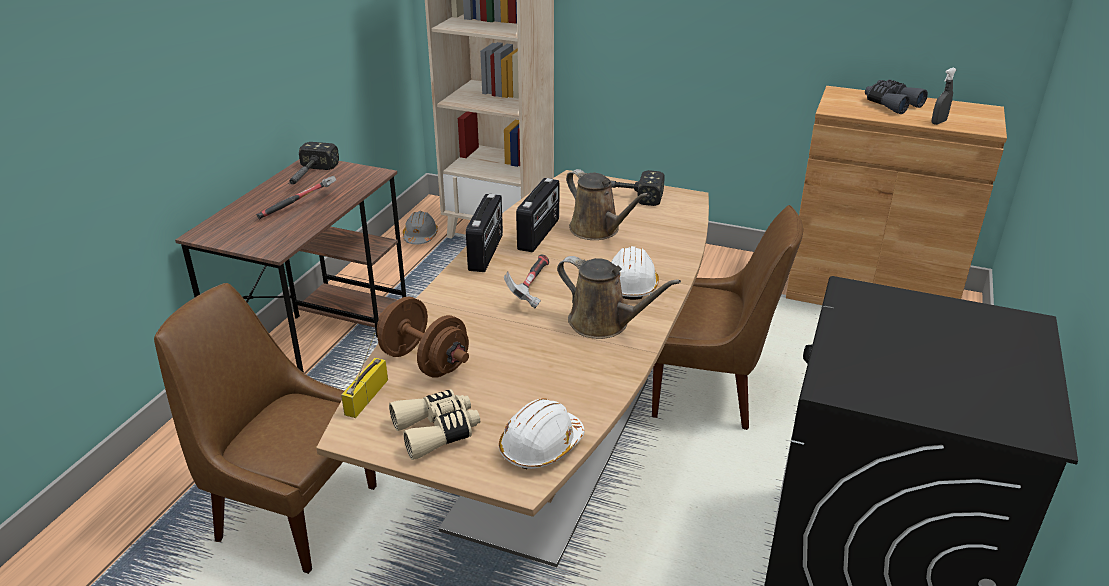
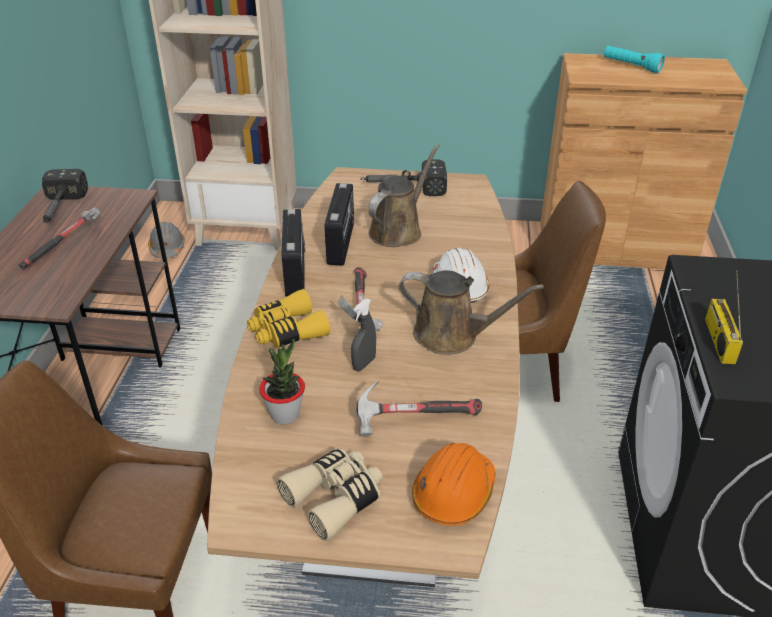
camera: 15 degrees left, 5 degrees up
radio [341,333,388,418] -> radio moved to [705,271,743,364]
brown dumbbell [377,297,469,378] -> potted plant [259,339,305,424]
white hard hat [499,399,585,469] -> orange hard hat [412,443,496,526]
brown watering can [566,169,649,240] -> brown watering can turned 90 degrees counterclockwise [368,144,440,247]
grey binoculars [865,79,928,114] -> turquoise flashlight [604,46,665,73]
grey spray bottle [932,68,956,125] -> grey spray bottle moved to [351,298,376,371]
none -> yellow binoculars [247,289,330,348]
none -> hammer [356,380,482,436]

